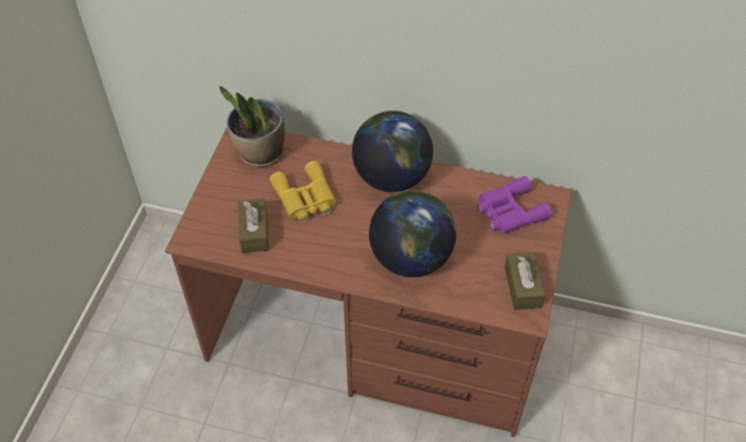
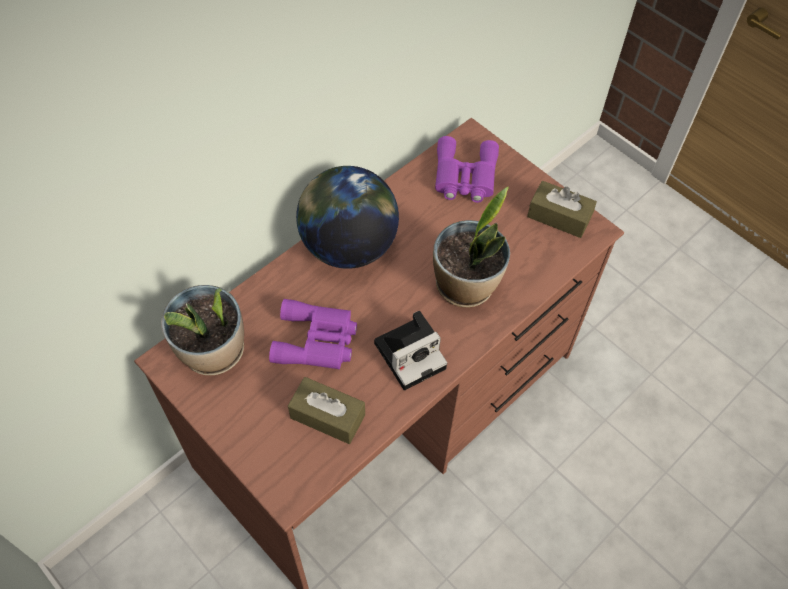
camera: 60 degrees left, 5 degrees up
yellow binoculars [270,161,336,222] -> purple binoculars [269,299,357,369]
globe [369,190,456,277] -> potted plant [433,186,510,308]
none -> camera [374,311,447,390]

